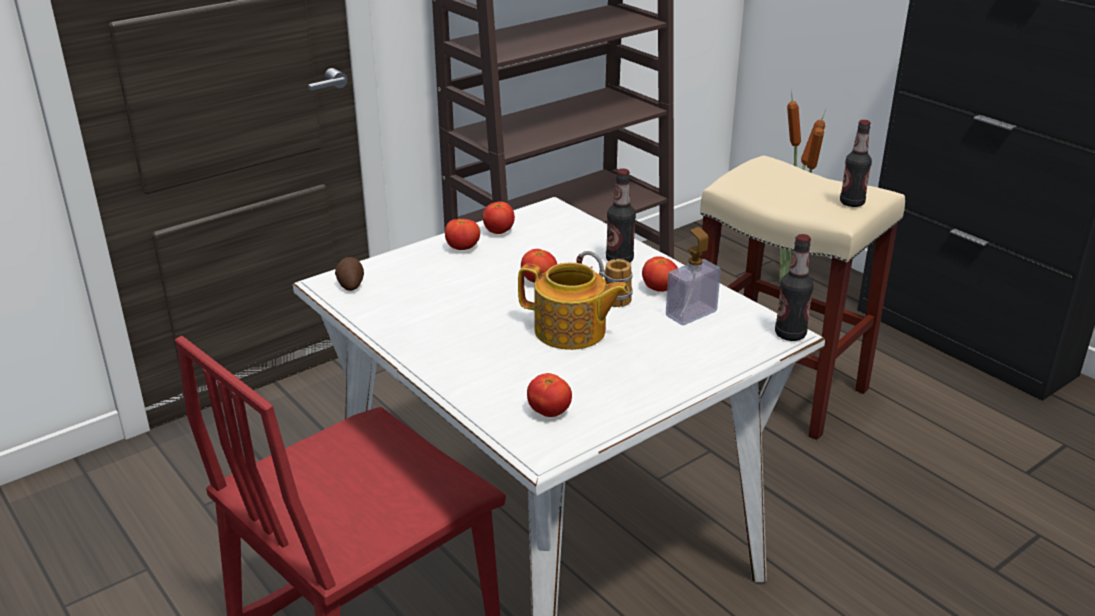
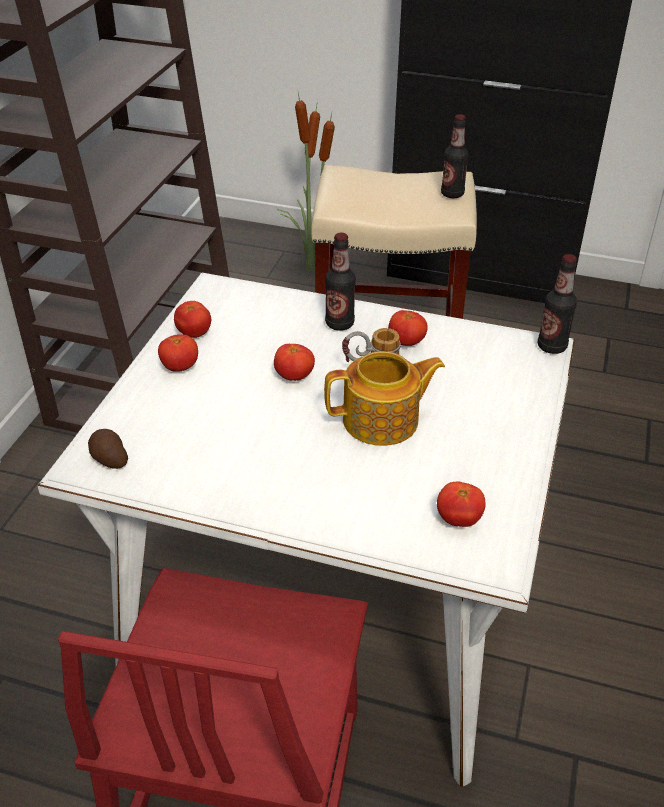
camera: 35 degrees left, 10 degrees up
soap dispenser [666,227,721,325] -> none

